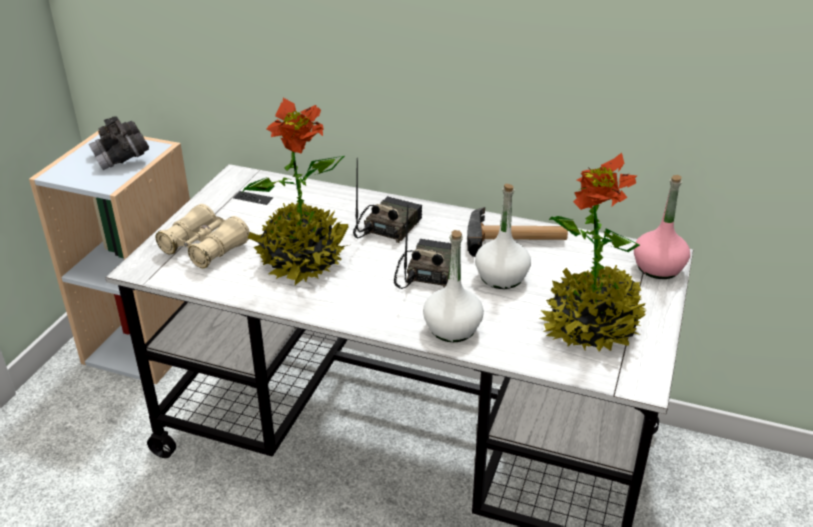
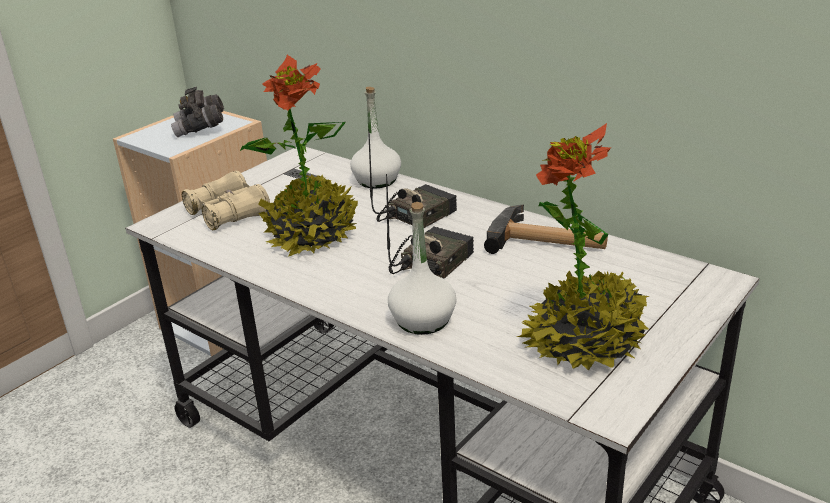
camera: 20 degrees right, 5 degrees down
white bottle [475,184,531,289] -> white bottle moved to [350,87,401,188]
pink bottle [634,175,690,279] -> none

